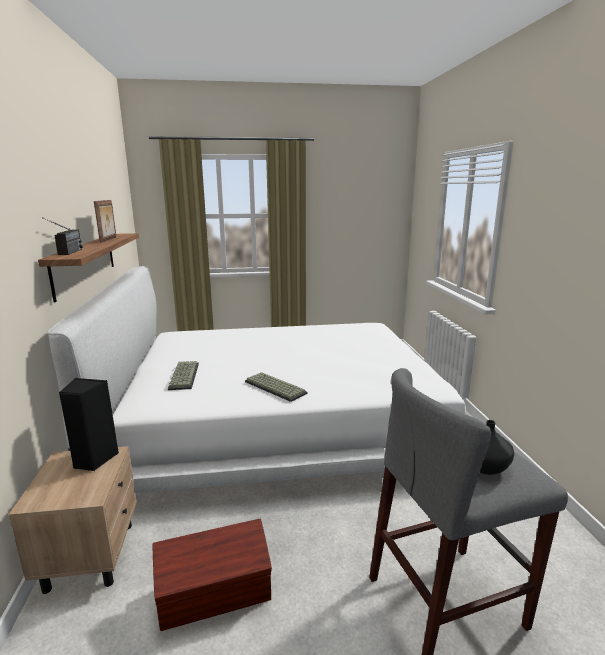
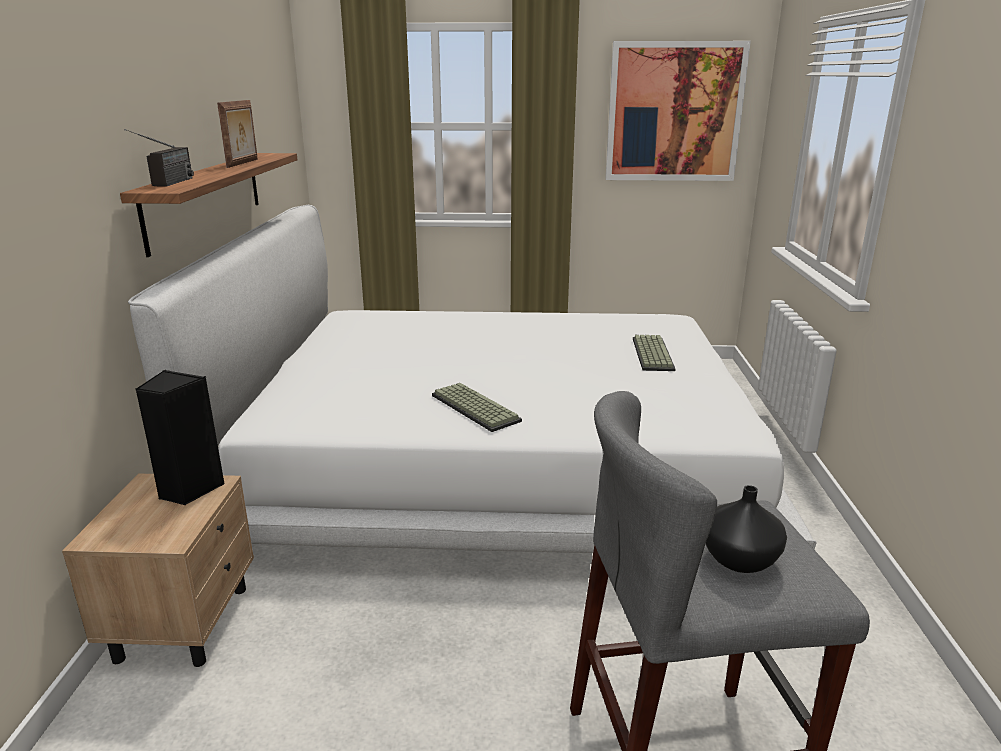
camera: 10 degrees right, 5 degrees up
brown storage box [153,519,272,631] -> none
keyboard [168,361,199,390] -> keyboard moved to [633,335,675,371]
none -> picture [606,41,751,181]

